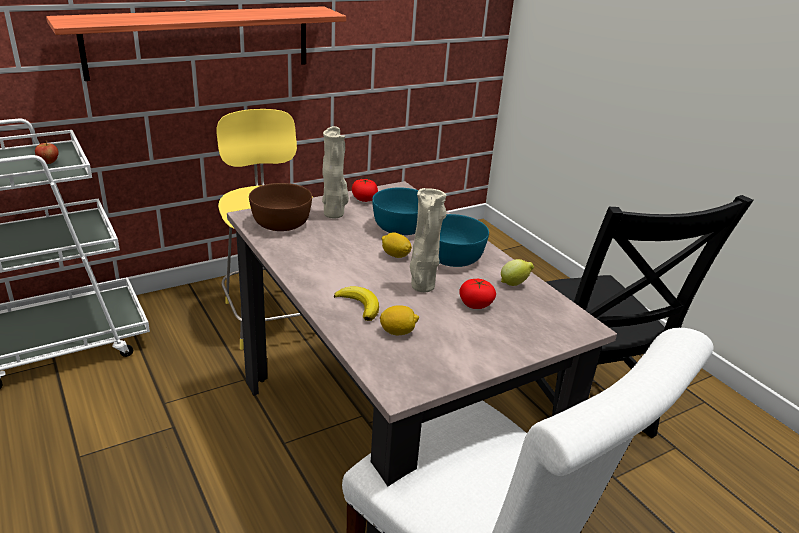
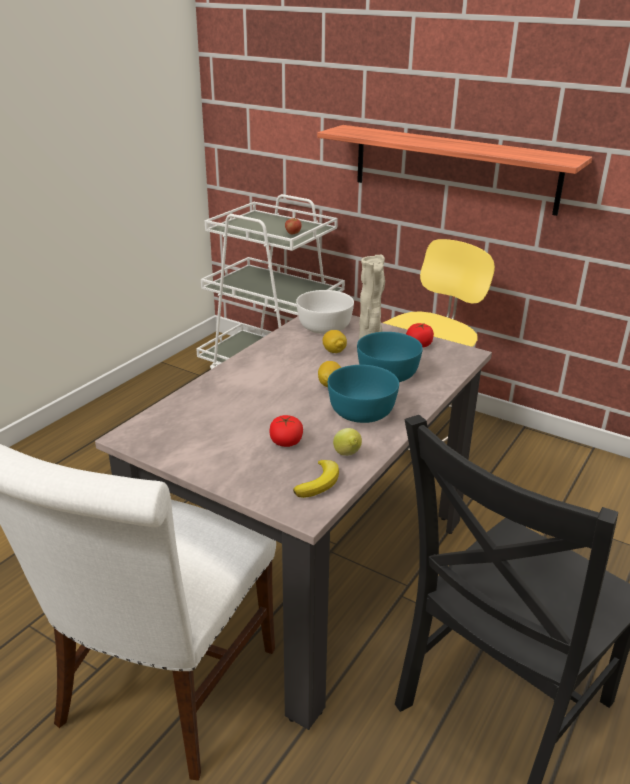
camera: 65 degrees right, 0 degrees up
brown bowl [249,183,312,231] -> white bowl [296,290,354,334]
banana [334,286,379,321] -> banana moved to [293,460,339,498]
lemon [380,305,419,335] -> lemon moved to [323,330,347,353]
beige vase [410,188,447,292] -> none

